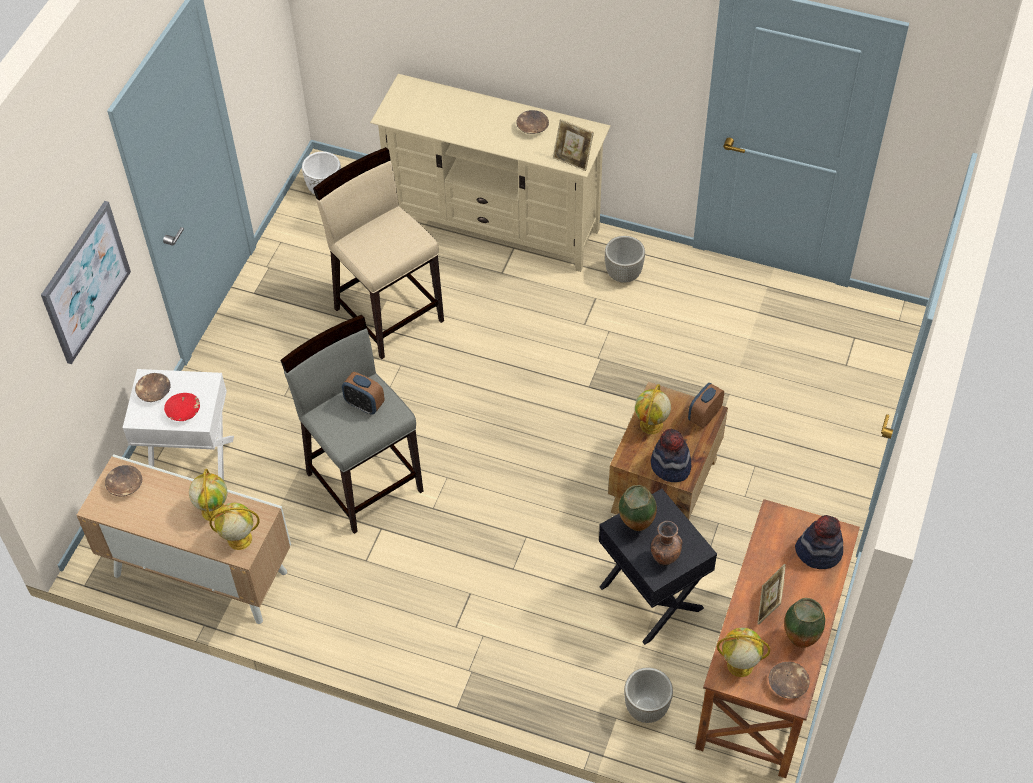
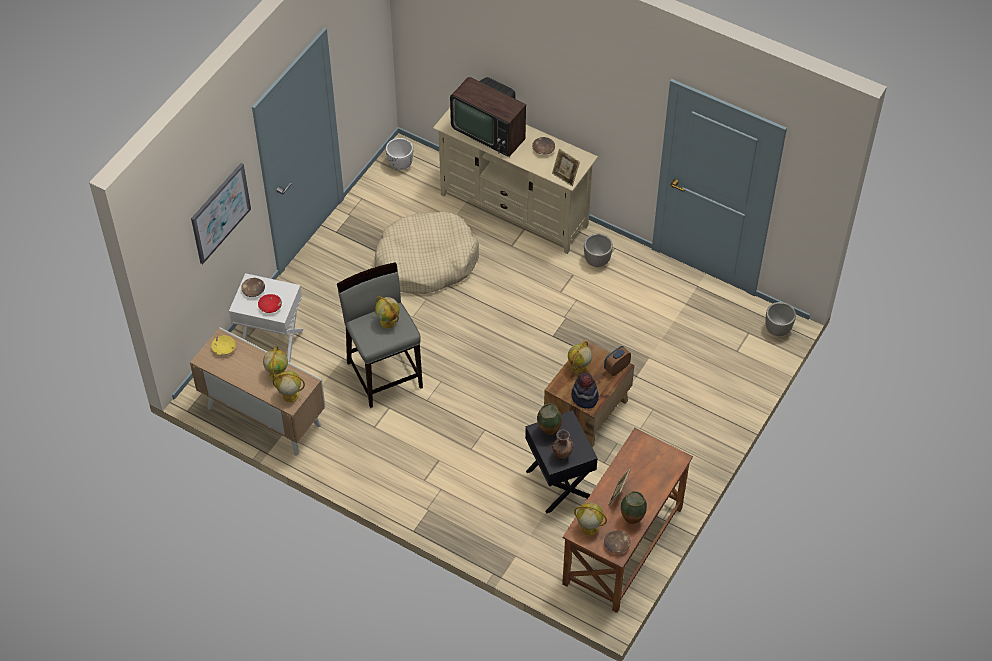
camera: 10 degrees right, 0 degrees up
brown bowl [105,465,142,497] -> yellow bowl [211,335,236,355]
beige stool [313,147,444,359] -> beige dog bed [374,212,479,294]
alarm clock [342,372,385,415] -> globe [375,297,400,328]
grey planter [624,668,673,723] -> grey planter moved to [765,302,796,336]
hat [795,515,843,569] -> none
none -> television [450,77,526,157]

